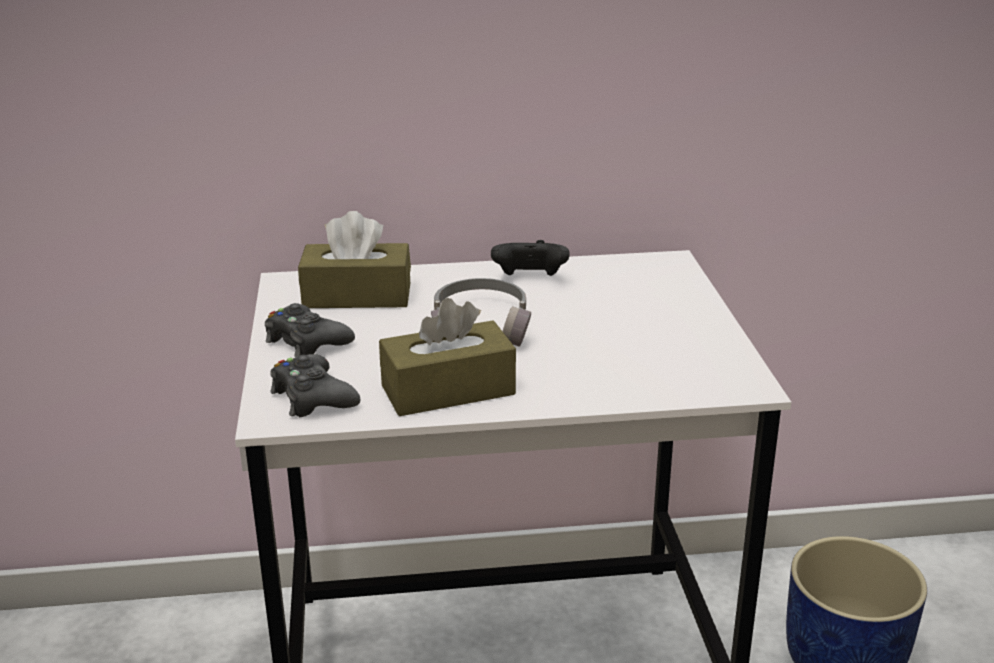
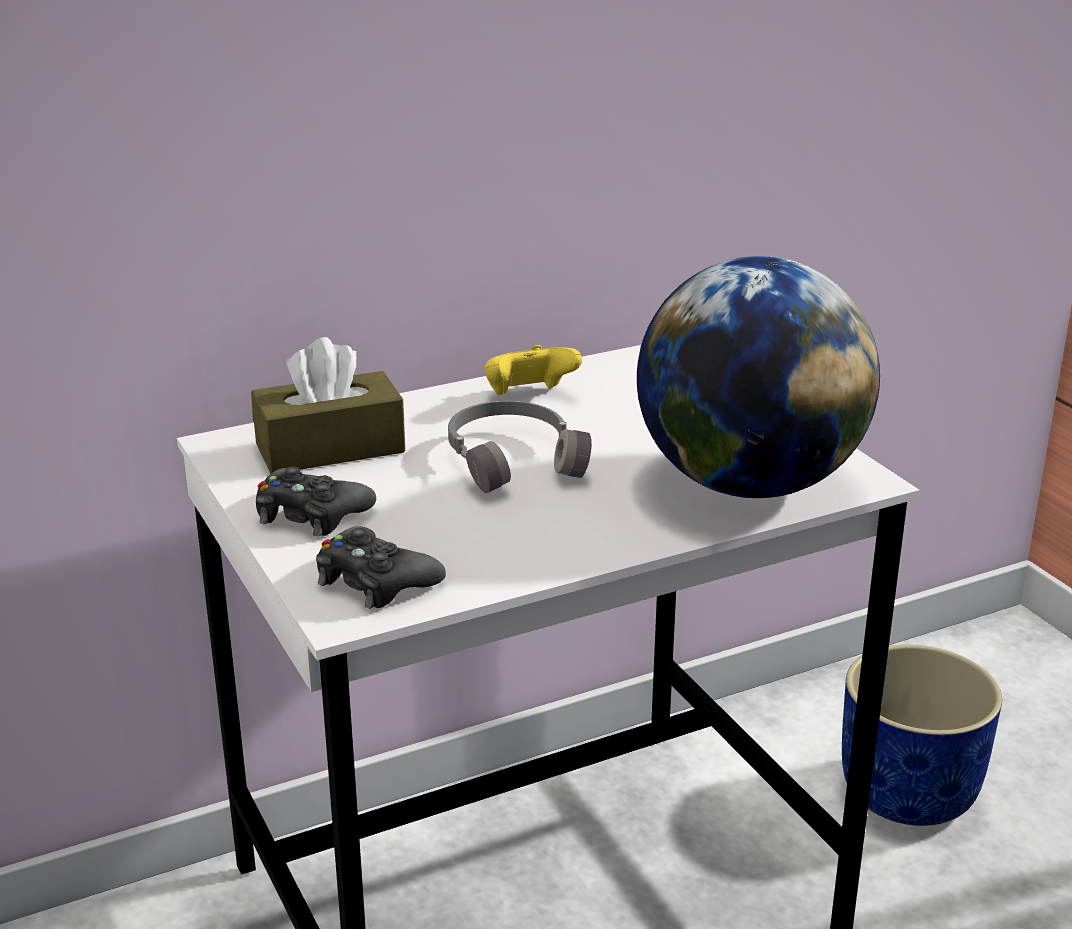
camera: 20 degrees left, 0 degrees up
brown tissue box [379,298,516,416] -> none
black game controller [491,240,570,276] -> yellow game controller [484,345,582,395]
none -> globe [637,256,880,498]

